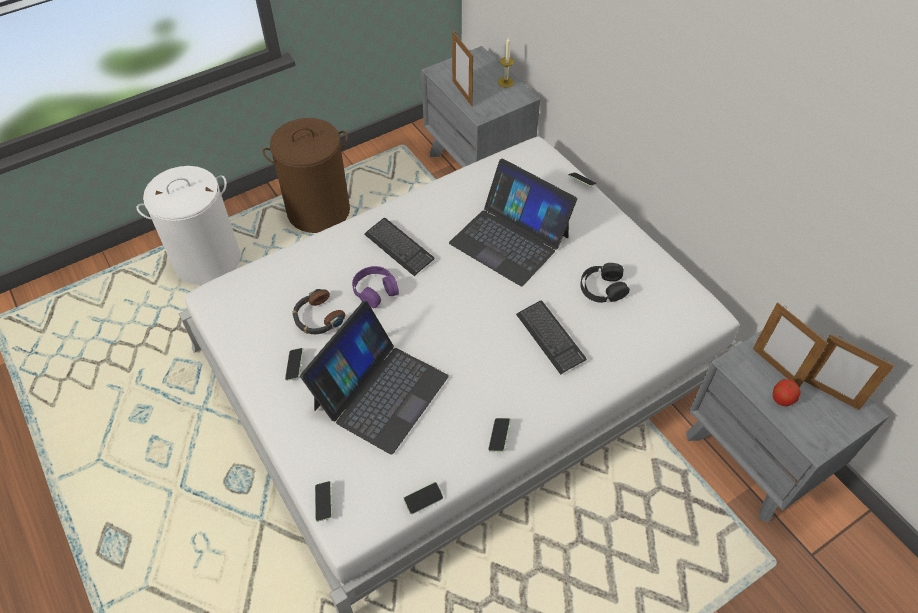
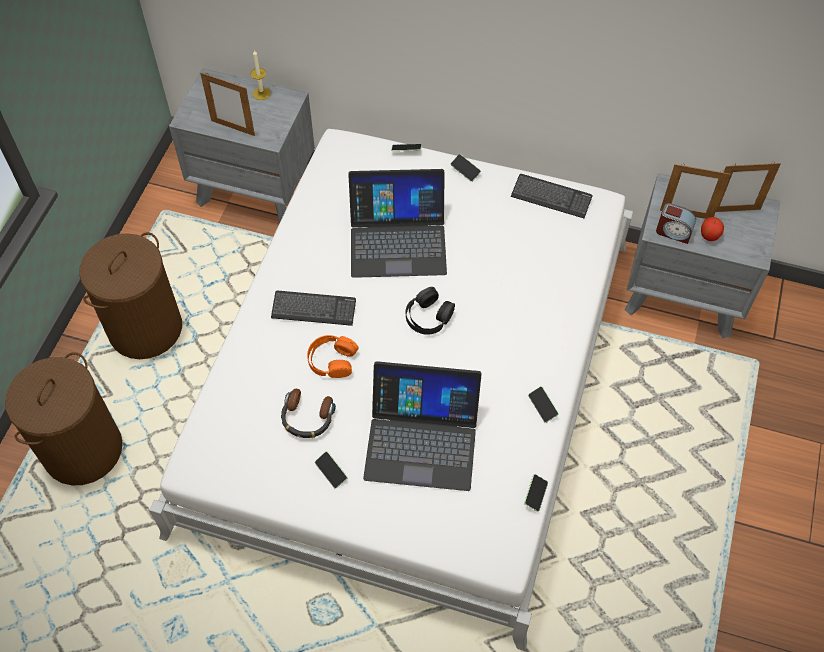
camera: 40 degrees left, 5 degrees up
white laundry basket [136,166,240,285] -> brown laundry basket [5,352,123,485]
laptop [300,301,449,455] -> laptop turned 105 degrees clockwise [363,361,481,491]
phone [315,481,332,522] -> phone moved to [451,154,481,182]
purple headphones [352,266,399,308] -> orange headphones [307,335,359,378]
keyboard [516,300,586,375] -> keyboard moved to [511,174,592,218]
black headphones [580,263,630,303] -> black headphones moved to [406,287,455,335]
none -> alarm clock [656,203,696,244]

